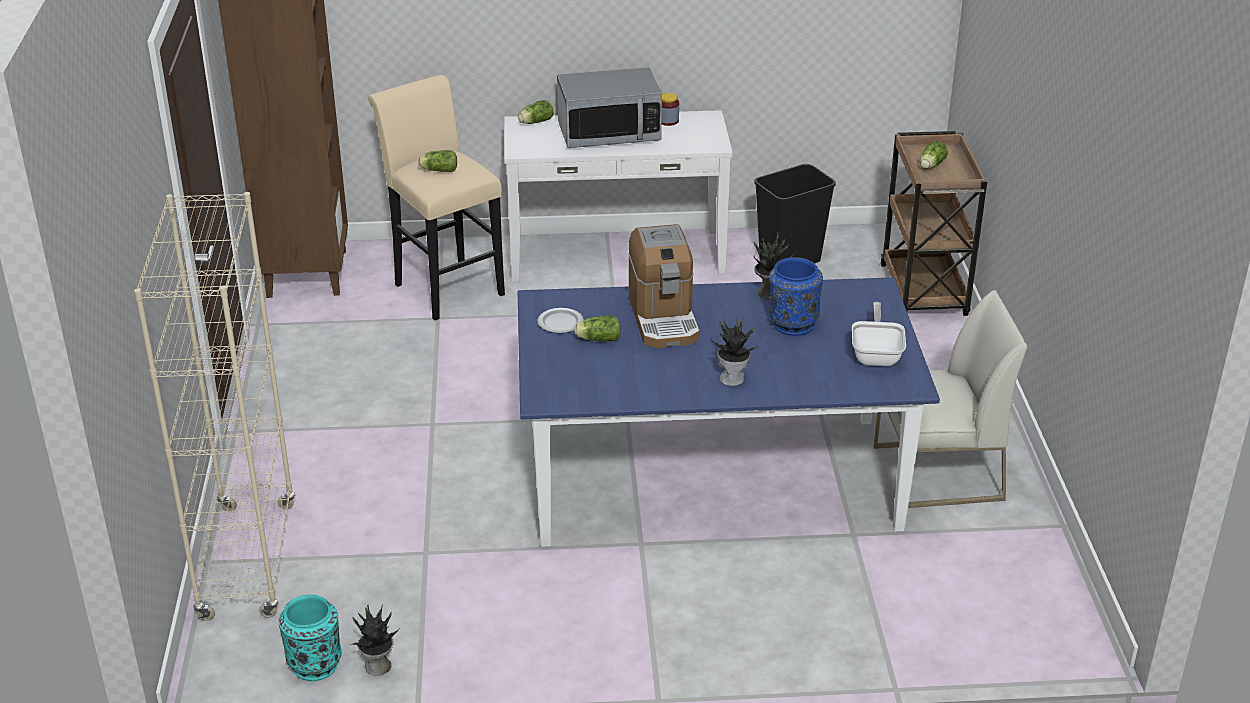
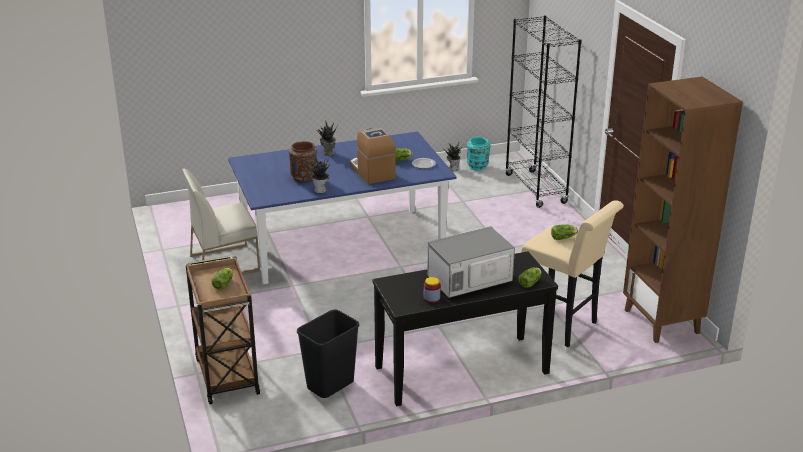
camera: 165 degrees right, 5 degrees down
beige bookcase [134,192,295,621] -> black bookcase [505,15,582,208]
white console table [504,110,733,282] -> black console table [373,251,558,406]
blue vase [769,257,823,336] -> brown vase [289,141,317,183]
frying pan [852,302,906,366] -> none

